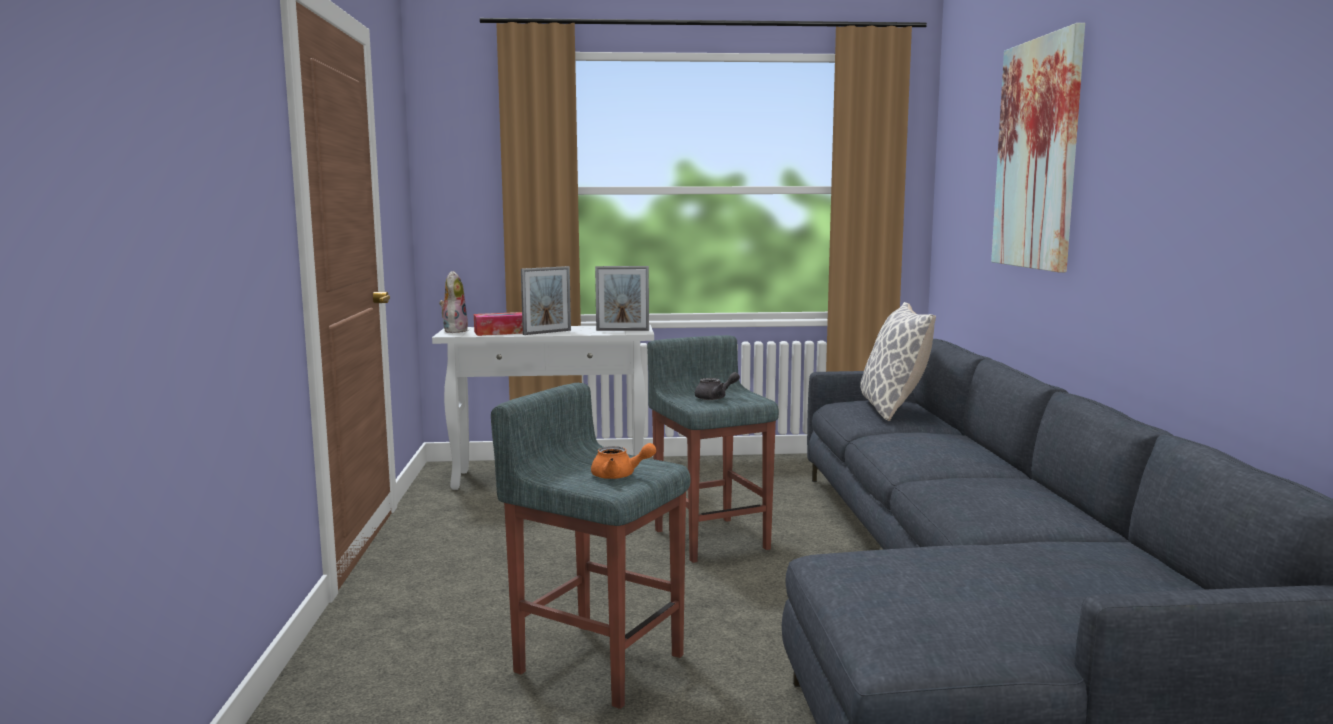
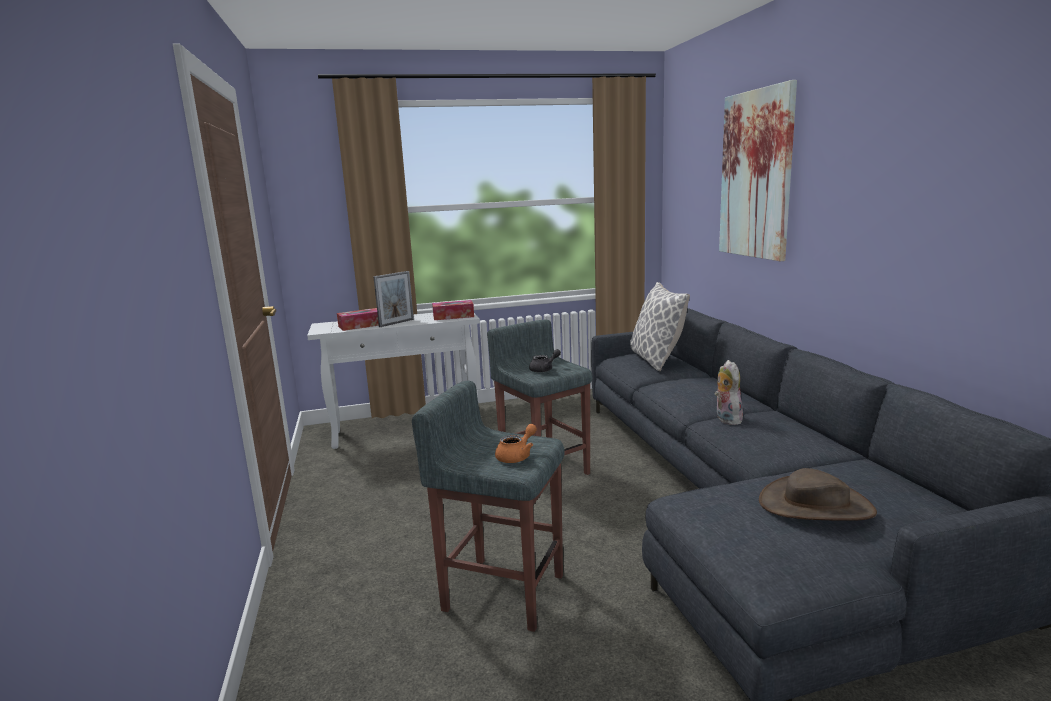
camera: 10 degrees left, 5 degrees up
plush toy [439,271,468,333] -> plush toy moved to [715,360,743,425]
orange teapot [591,443,656,479] -> orange teapot turned 45 degrees counterclockwise [495,424,537,463]
picture frame [595,266,649,331] -> tissue box [432,300,474,320]
none -> brown hat [759,468,877,521]

